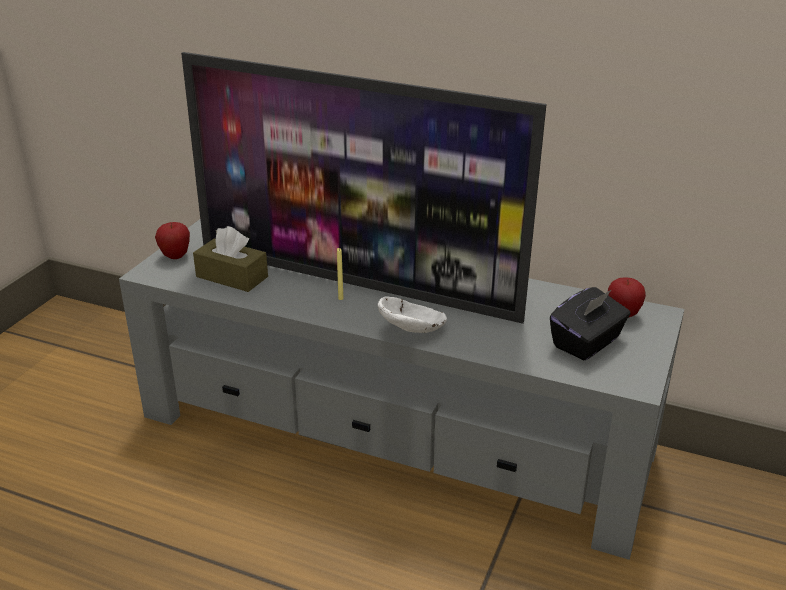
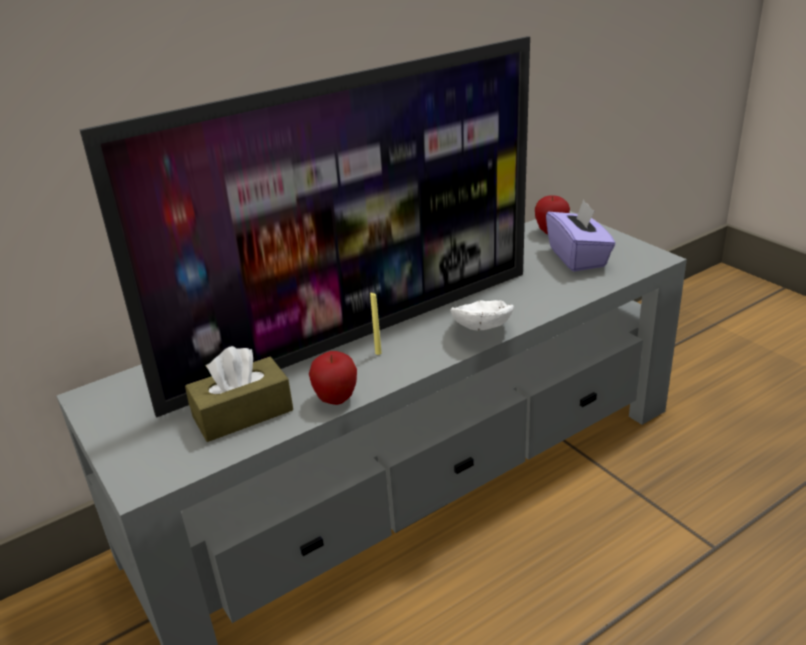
camera: 55 degrees left, 0 degrees up
apple [155,222,190,259] -> apple moved to [309,351,357,405]
black tissue box [550,287,631,361] -> purple tissue box [546,199,616,272]

